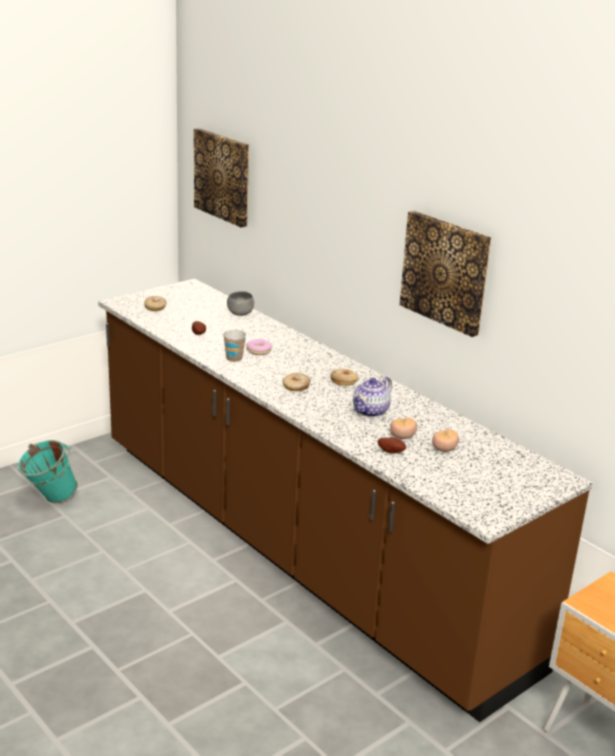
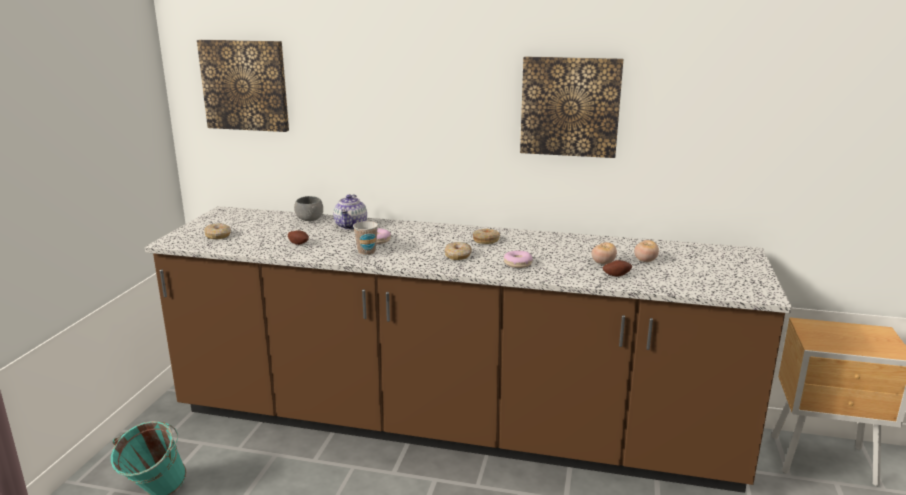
camera: 35 degrees left, 5 degrees down
teapot [352,377,392,417] -> teapot moved to [333,194,367,230]
none -> donut [504,251,533,268]

